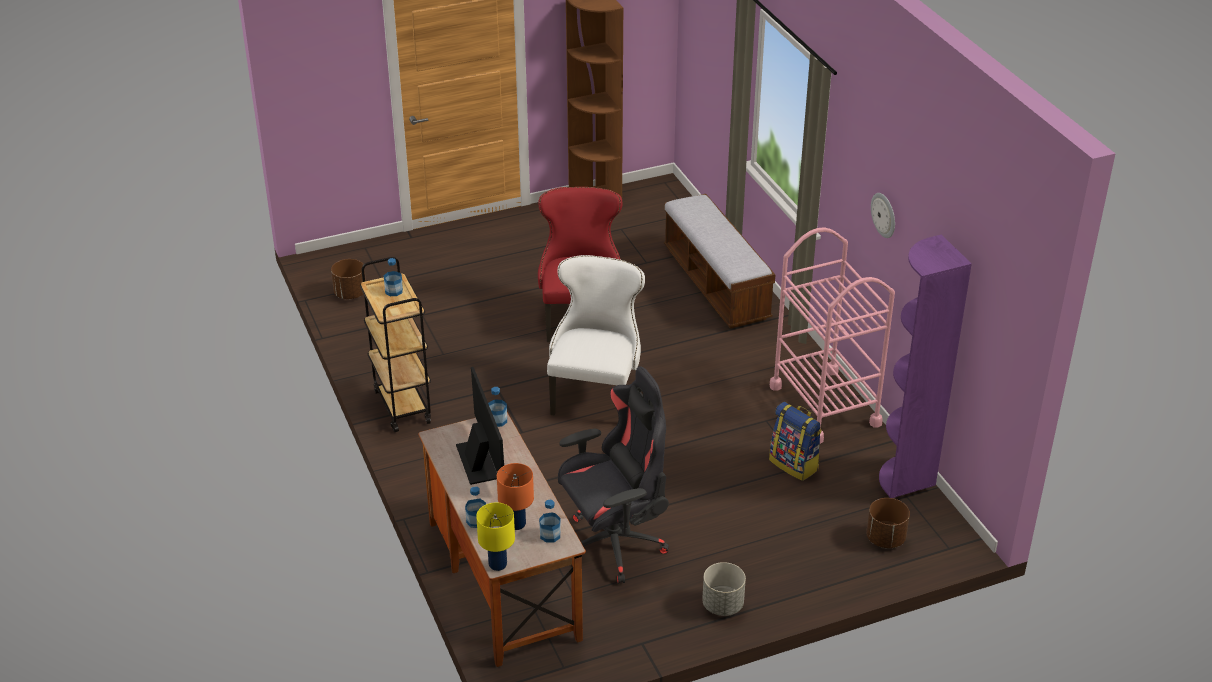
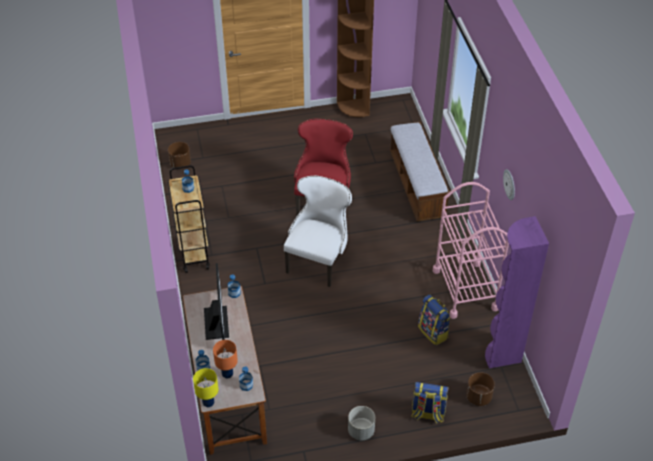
camera: 10 degrees right, 10 degrees up
black office chair [558,366,669,584] -> none
none -> backpack [411,382,449,423]

